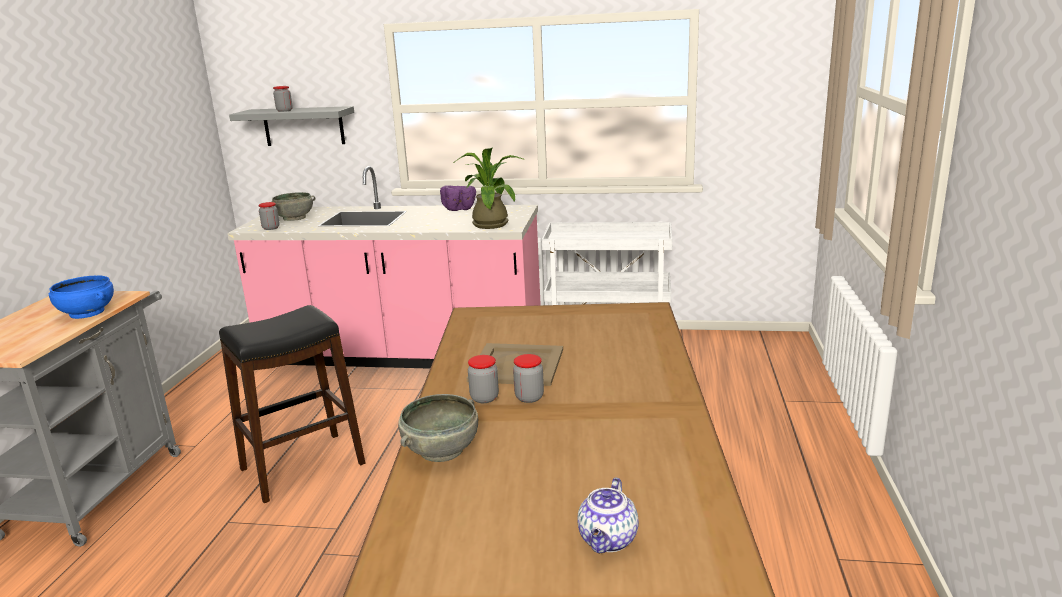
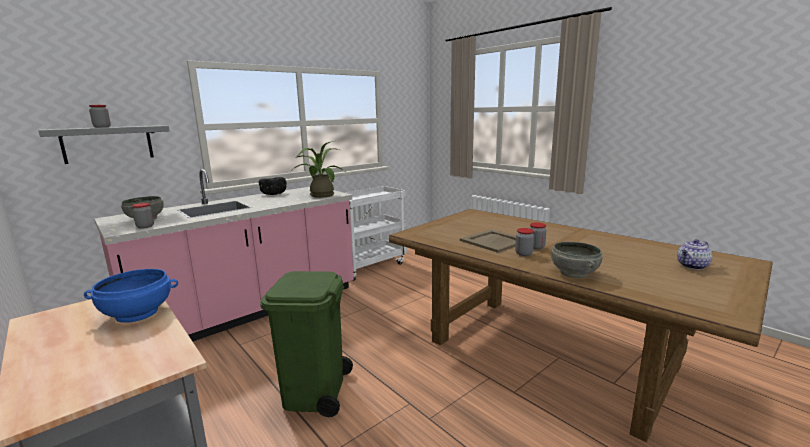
camera: 50 degrees left, 5 degrees down
black stool [219,305,365,503] -> green trash can [260,271,353,417]
purple bowl [440,185,476,211] -> black bowl [259,177,287,195]
teapot [577,478,639,553] -> teapot turned 90 degrees clockwise [677,239,712,270]

